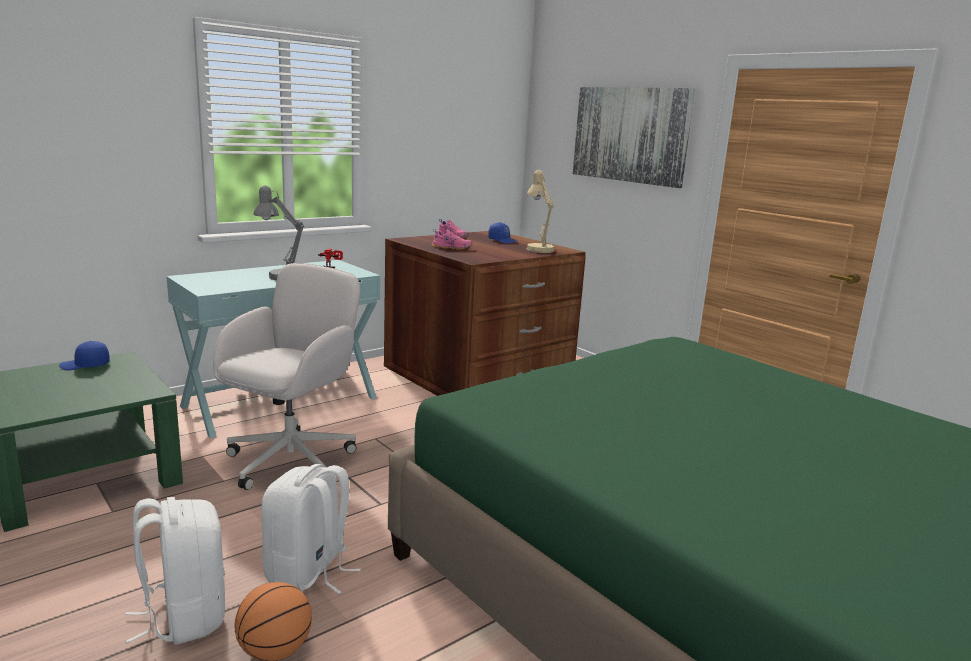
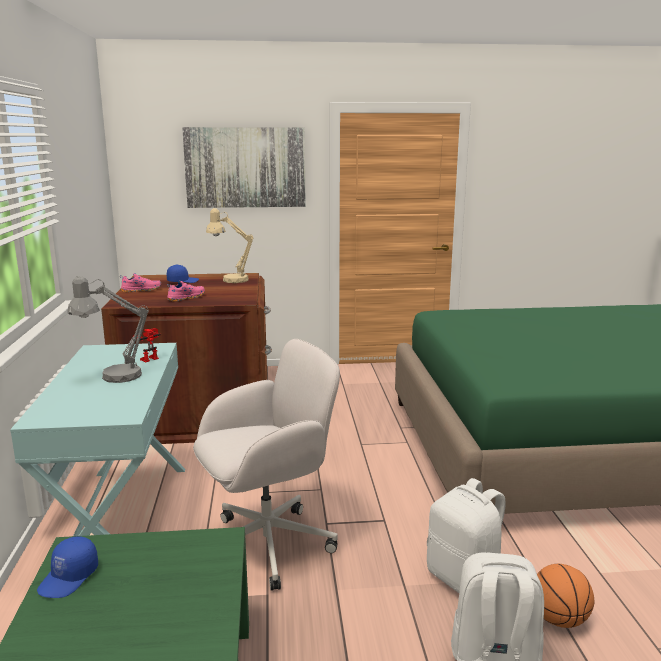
camera: 55 degrees left, 0 degrees up
white office chair [213,263,360,490] -> white office chair turned 90 degrees clockwise [193,339,340,591]

